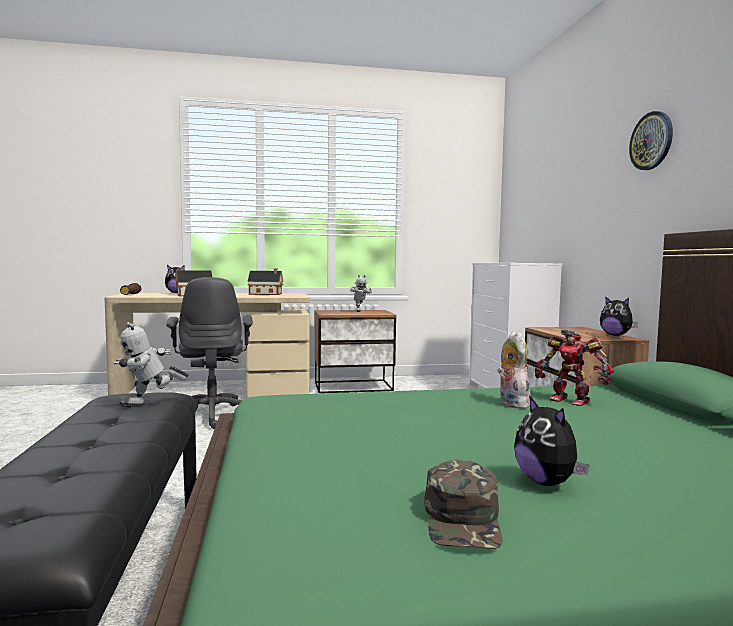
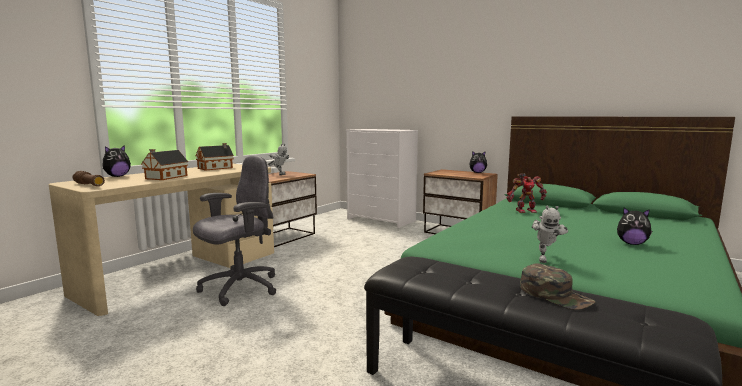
camera: 45 degrees left, 5 degrees up
toy robot [113,322,189,407] -> toy robot moved to [532,206,568,263]
grey office chair [166,277,253,429] -> grey office chair turned 75 degrees counterclockwise [193,155,277,306]
green cap [424,459,502,549] -> green cap moved to [520,263,595,310]
plush toy [497,331,531,409] -> none
wall clock [629,111,673,170] -> none

